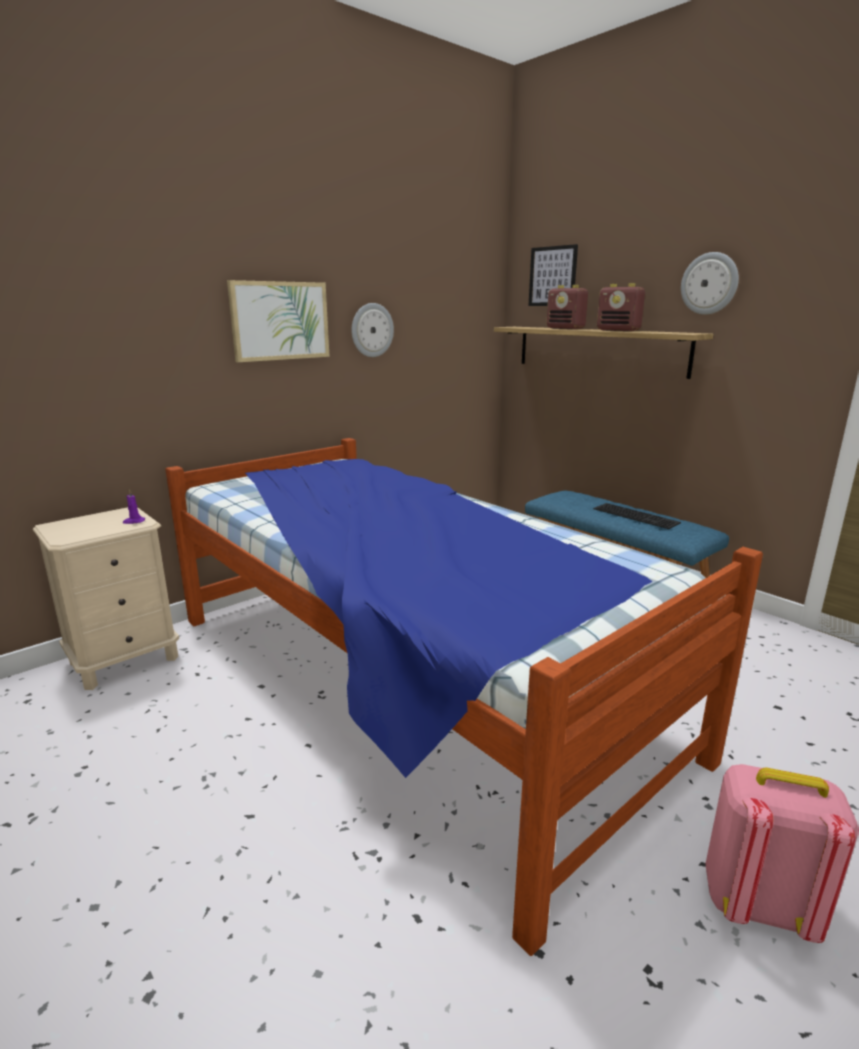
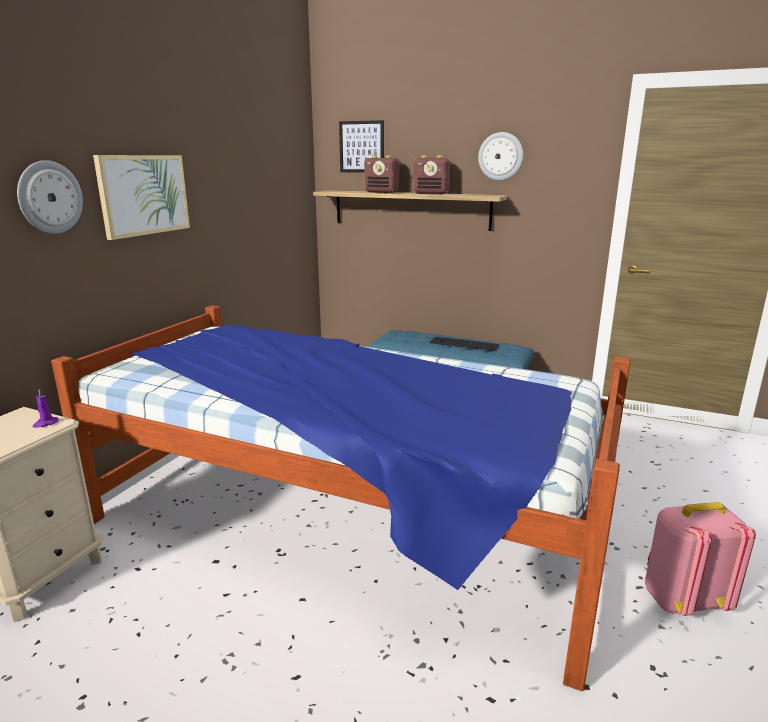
camera: 25 degrees left, 0 degrees up
wall clock [351,303,394,357] -> wall clock moved to [17,160,83,234]

